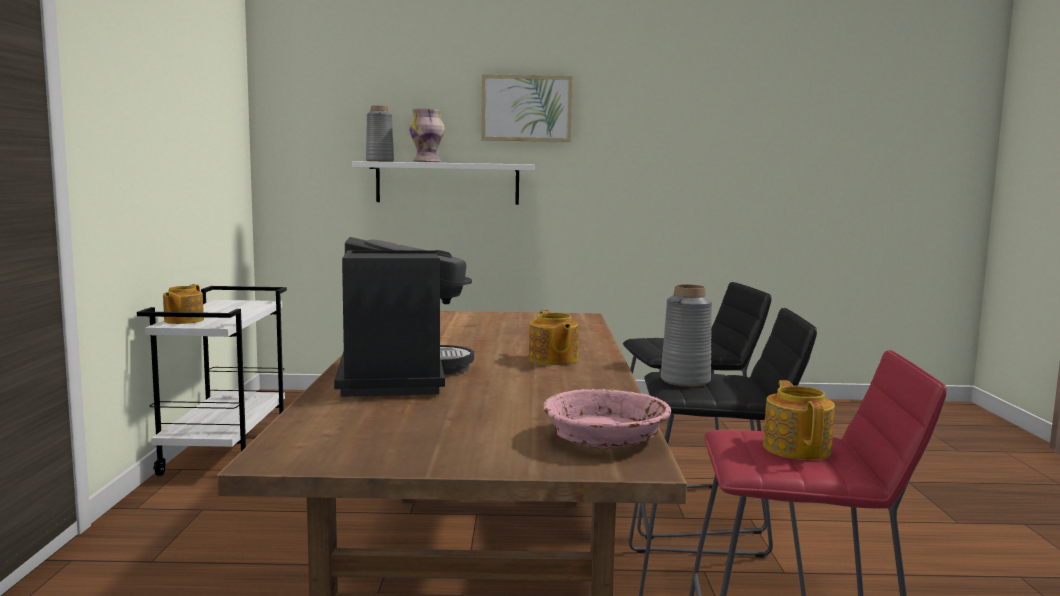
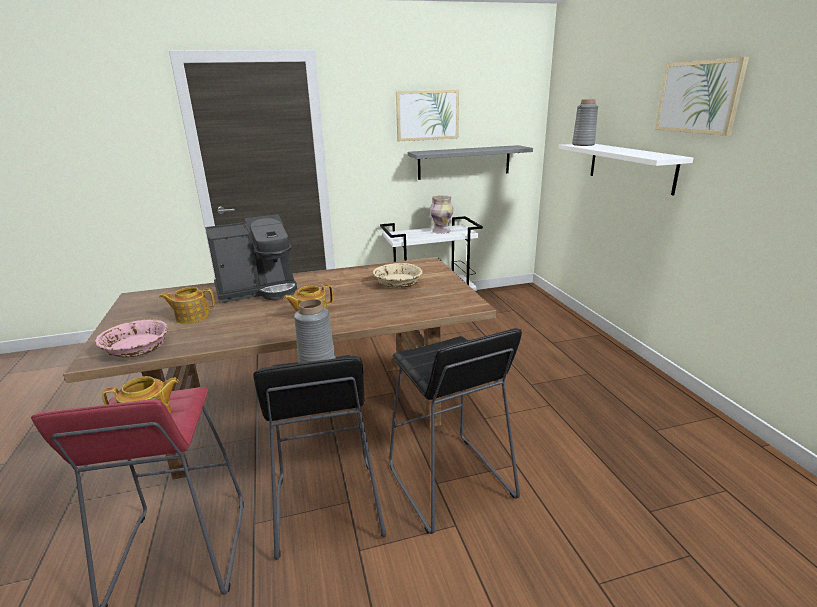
camera: 75 degrees right, 15 degrees up
teapot [163,284,204,324] -> teapot moved to [160,287,215,324]
vase [409,109,445,162] -> vase moved to [430,195,454,234]
none -> beige bowl [373,263,423,288]
none -> picture [396,90,459,141]
none -> grey shelf [408,145,533,180]

